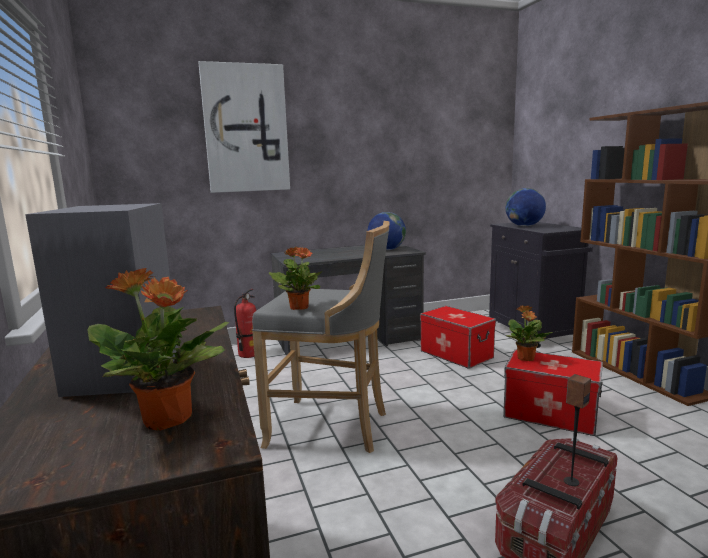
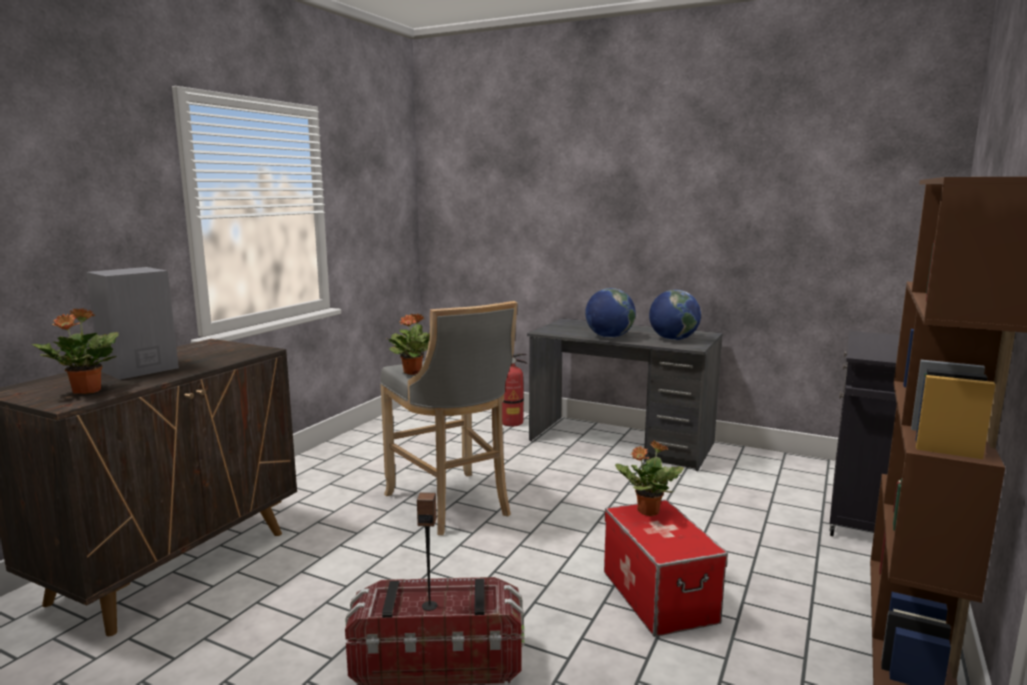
camera: 45 degrees right, 0 degrees up
picture [198,61,290,193] -> none
storage box [420,306,496,369] -> none
globe [506,188,546,226] -> globe moved to [585,288,636,338]

